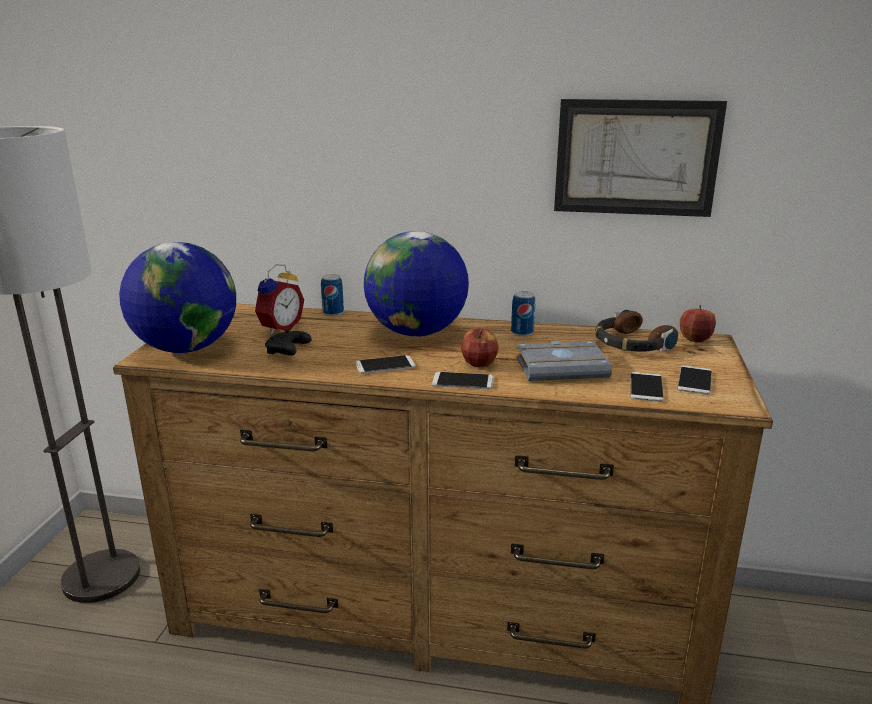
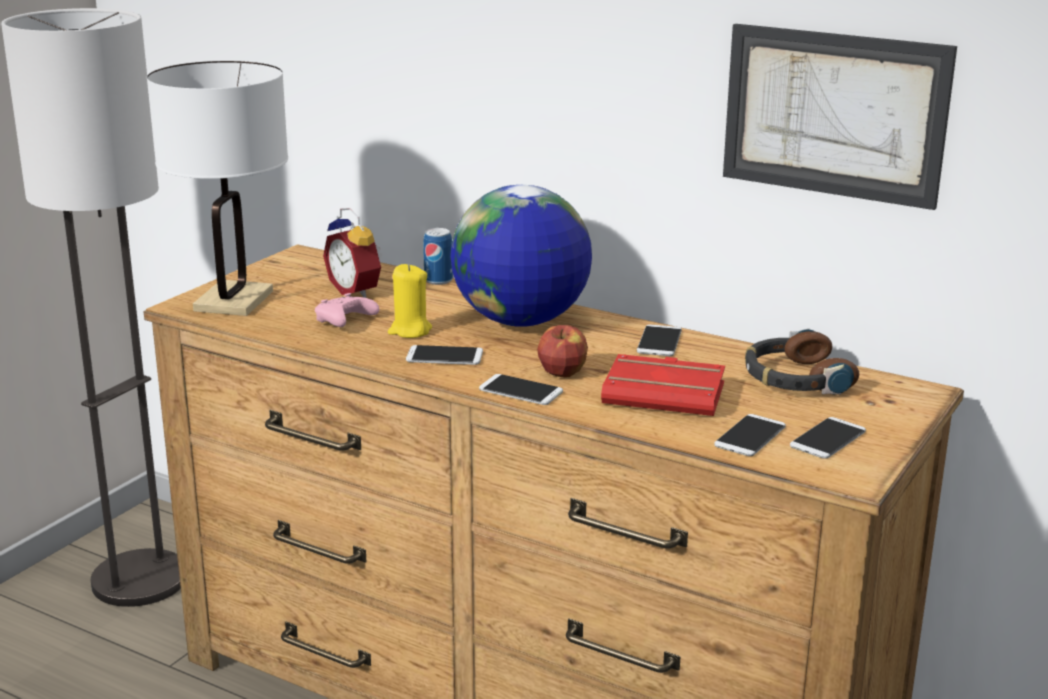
camera: 20 degrees right, 0 degrees up
globe [119,242,236,353] -> white table lamp [147,61,288,316]
alarm clock [255,264,304,334] -> alarm clock turned 90 degrees clockwise [323,208,383,298]
black game controller [265,329,312,356] -> pink game controller [315,293,379,327]
can [511,291,535,337] -> phone [637,324,682,356]
grey book [517,341,612,381] -> red book [601,354,725,416]
apple [680,305,716,342] -> none
none -> yellow candle [388,264,432,338]

